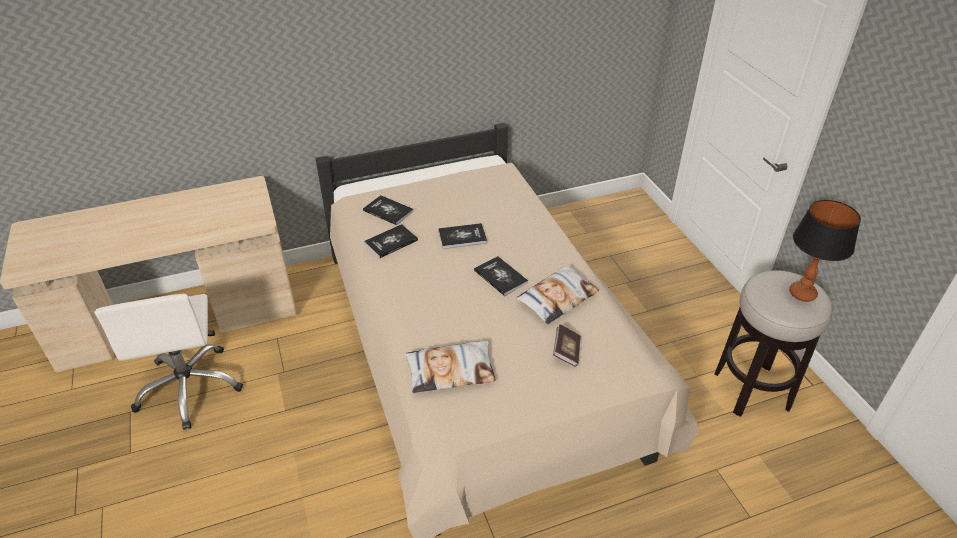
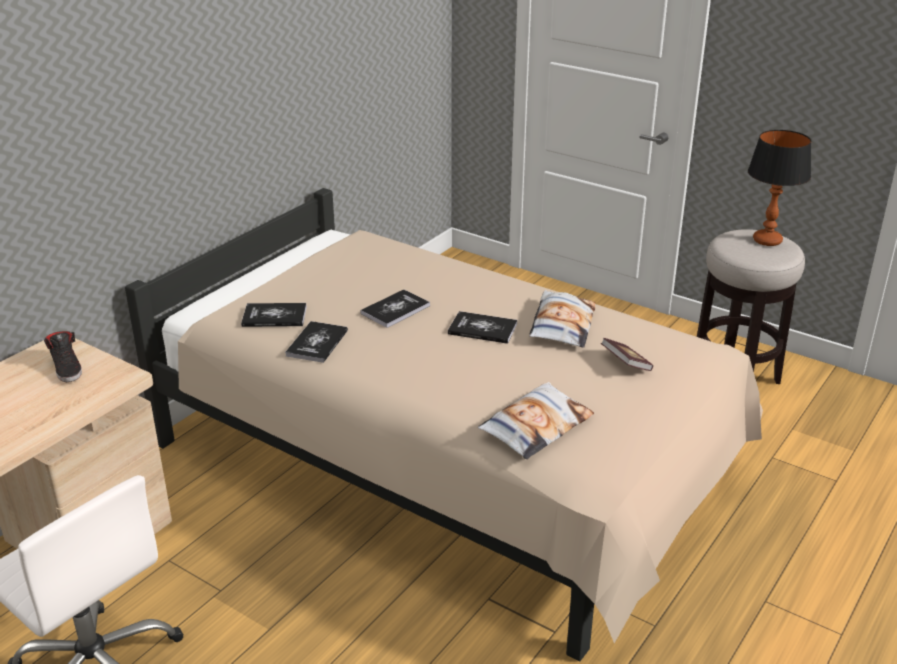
camera: 35 degrees left, 10 degrees down
none -> black shoe [44,331,82,382]

